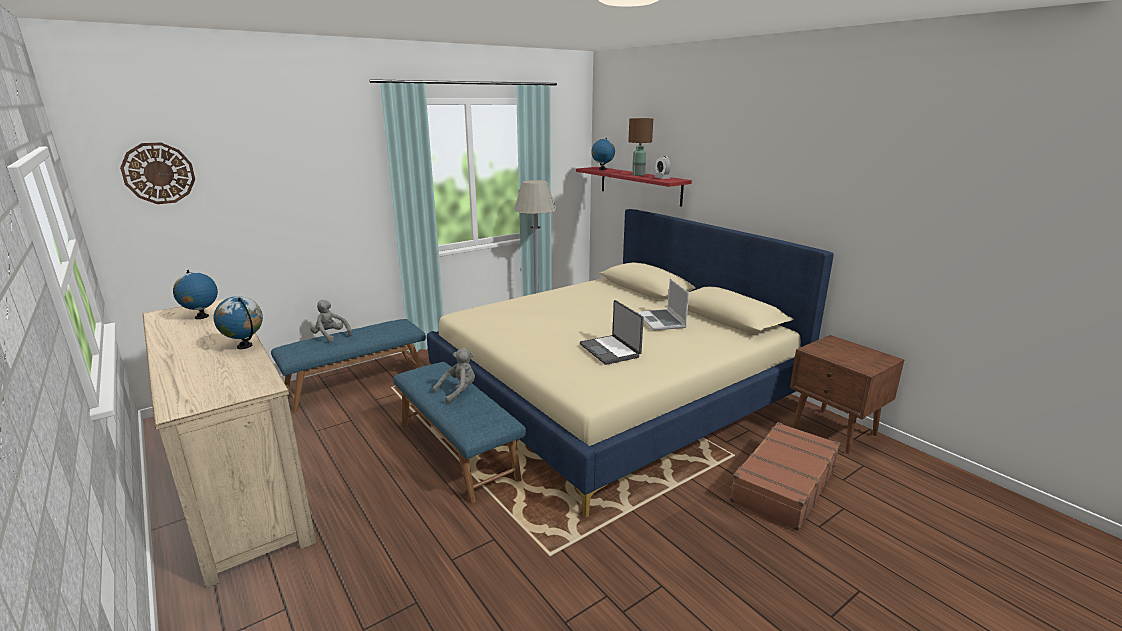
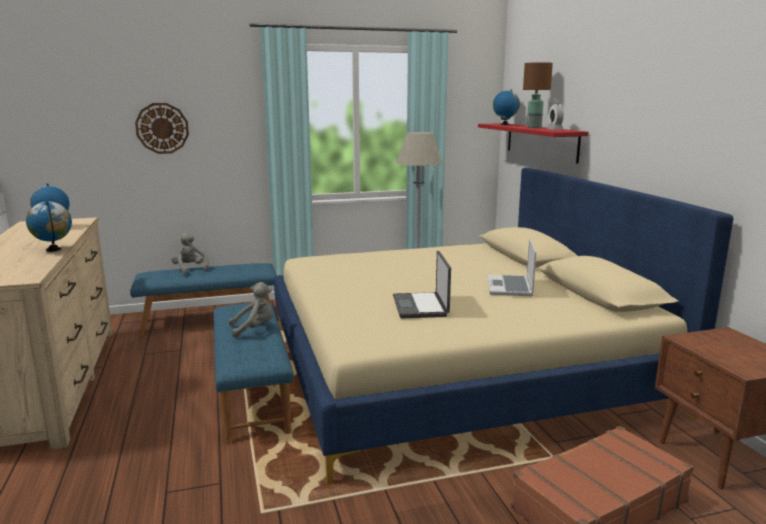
camera: 20 degrees right, 5 degrees down
wall clock [120,142,195,204] -> wall clock moved to [135,103,189,154]

